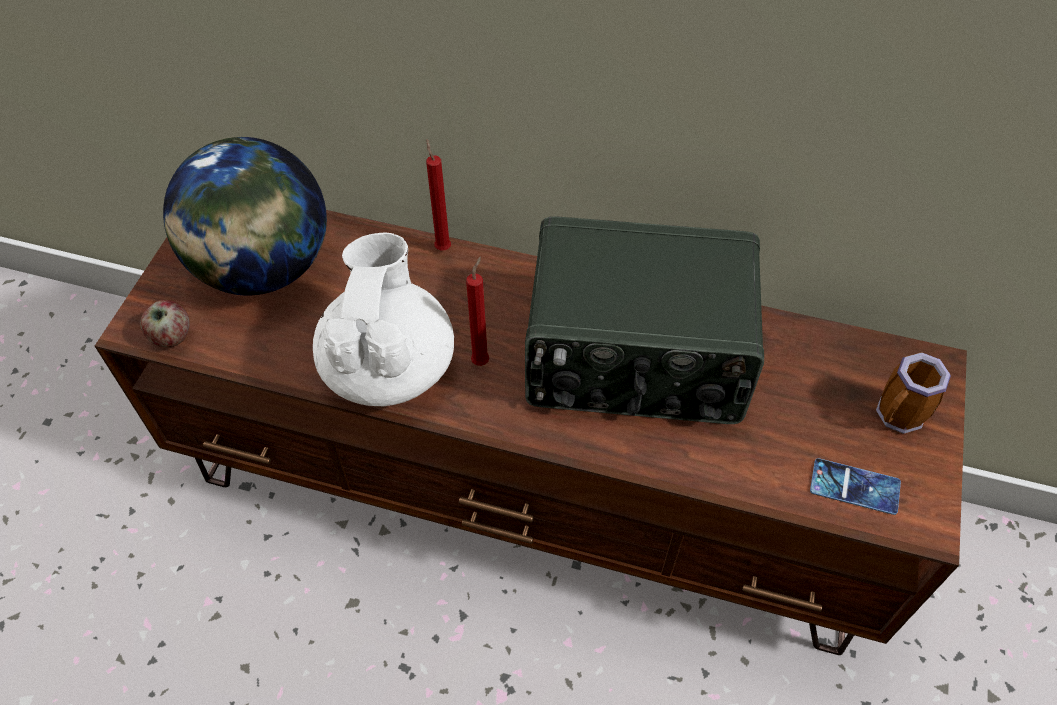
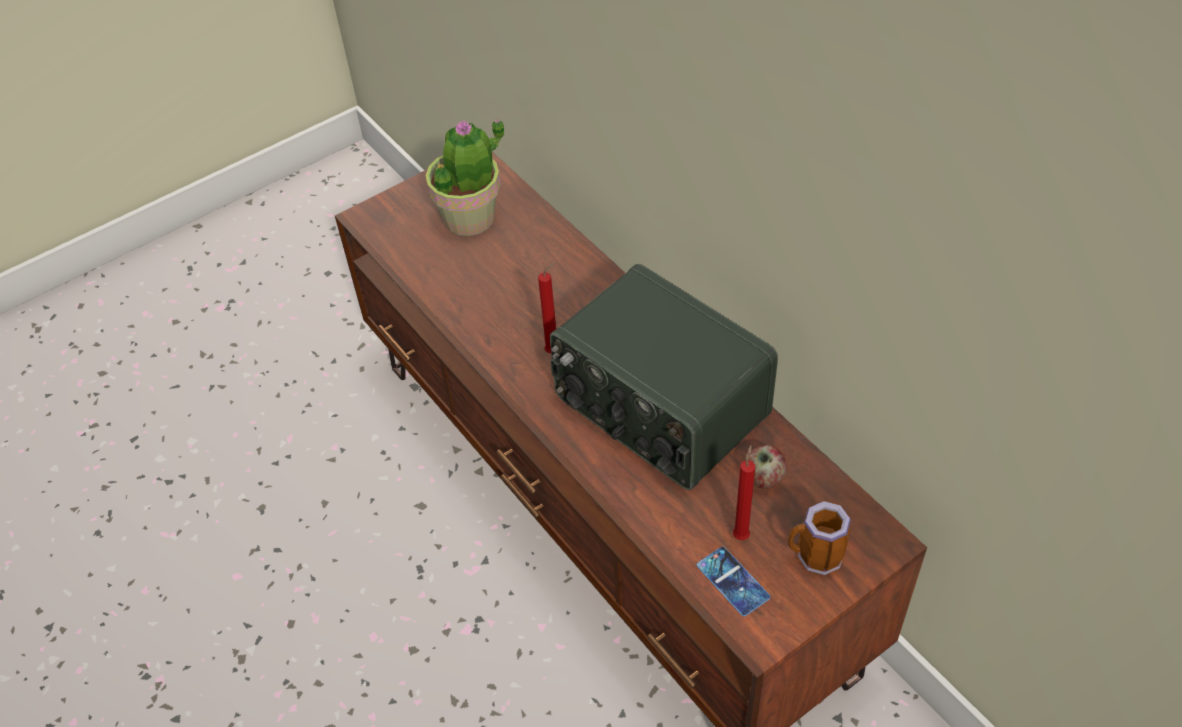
camera: 40 degrees right, 5 degrees down
apple [140,300,190,347] -> apple moved to [745,445,787,489]
globe [163,137,327,295] -> potted plant [425,118,504,236]
white teapot [313,233,454,406] -> none
red candle [426,139,451,250] -> red candle moved to [733,445,755,540]

